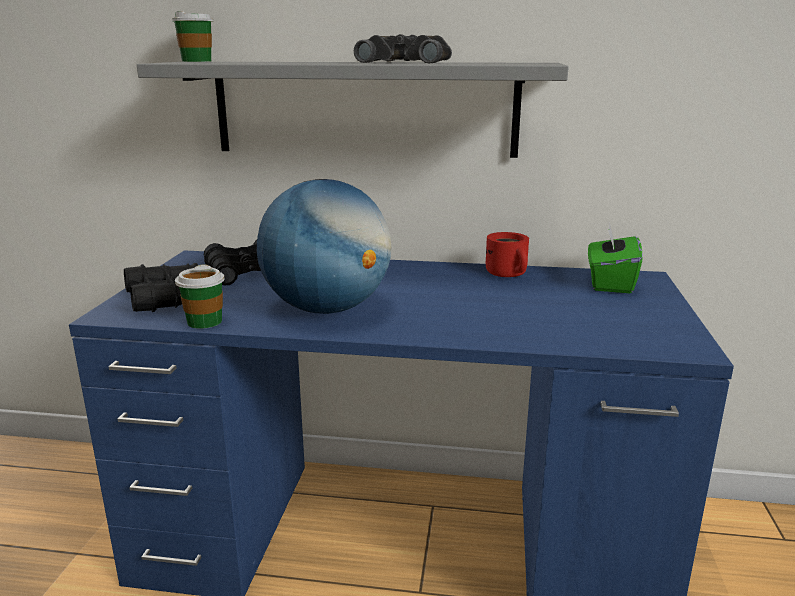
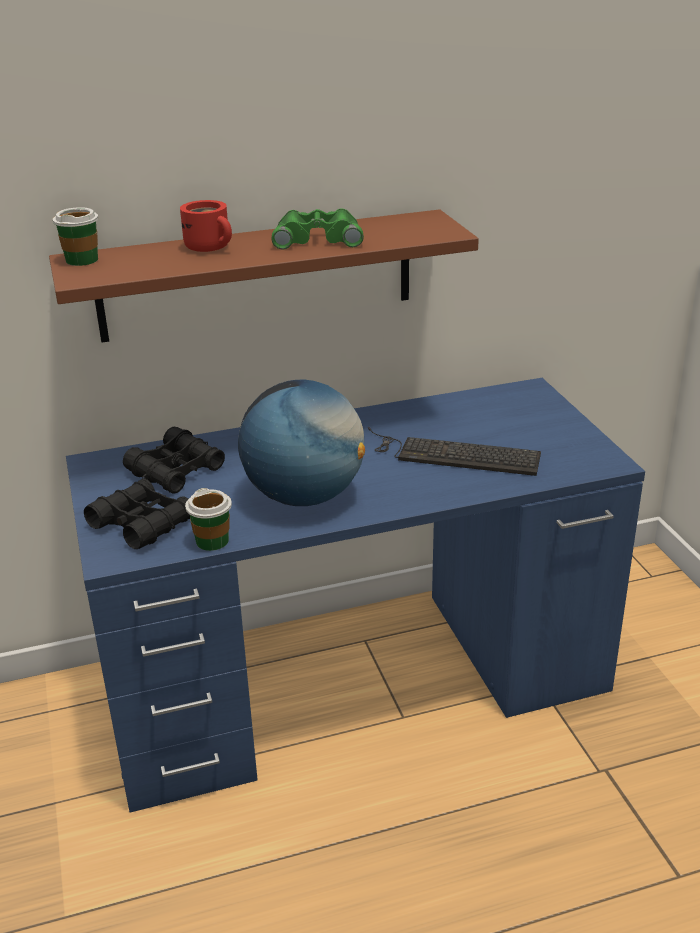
camera: 25 degrees left, 10 degrees up
grey shelf [137,62,569,158] -> brown shelf [49,209,479,343]
black binoculars [354,34,452,63] -> green binoculars [271,208,364,250]
red mug [486,232,529,277] -> red mug moved to [180,200,232,252]
green tissue box [588,222,643,293] -> none
none -> keyboard [368,427,541,476]

